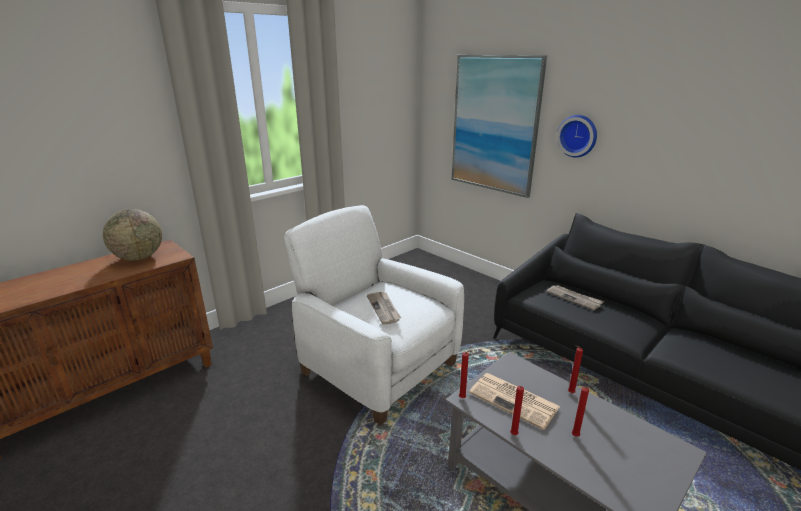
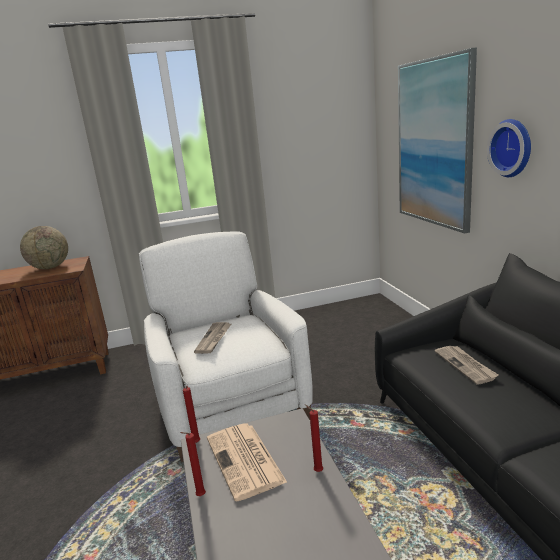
camera: 30 degrees right, 5 degrees down
red candle [572,386,594,437] -> none

